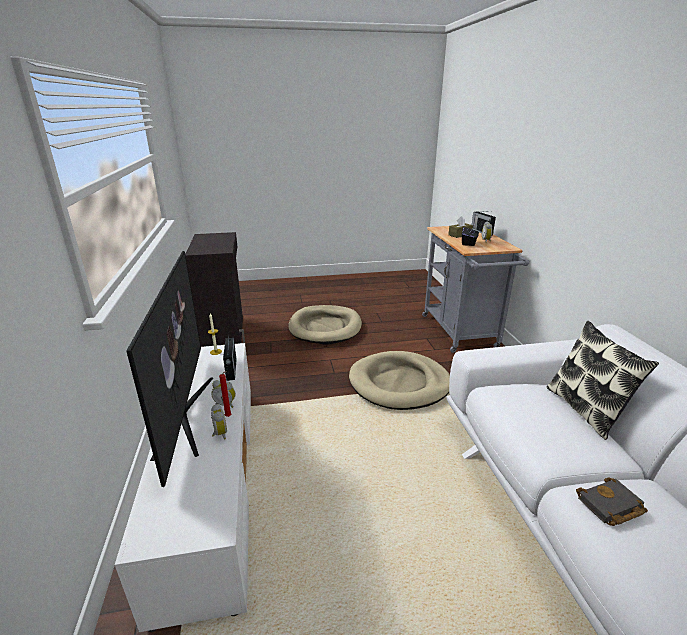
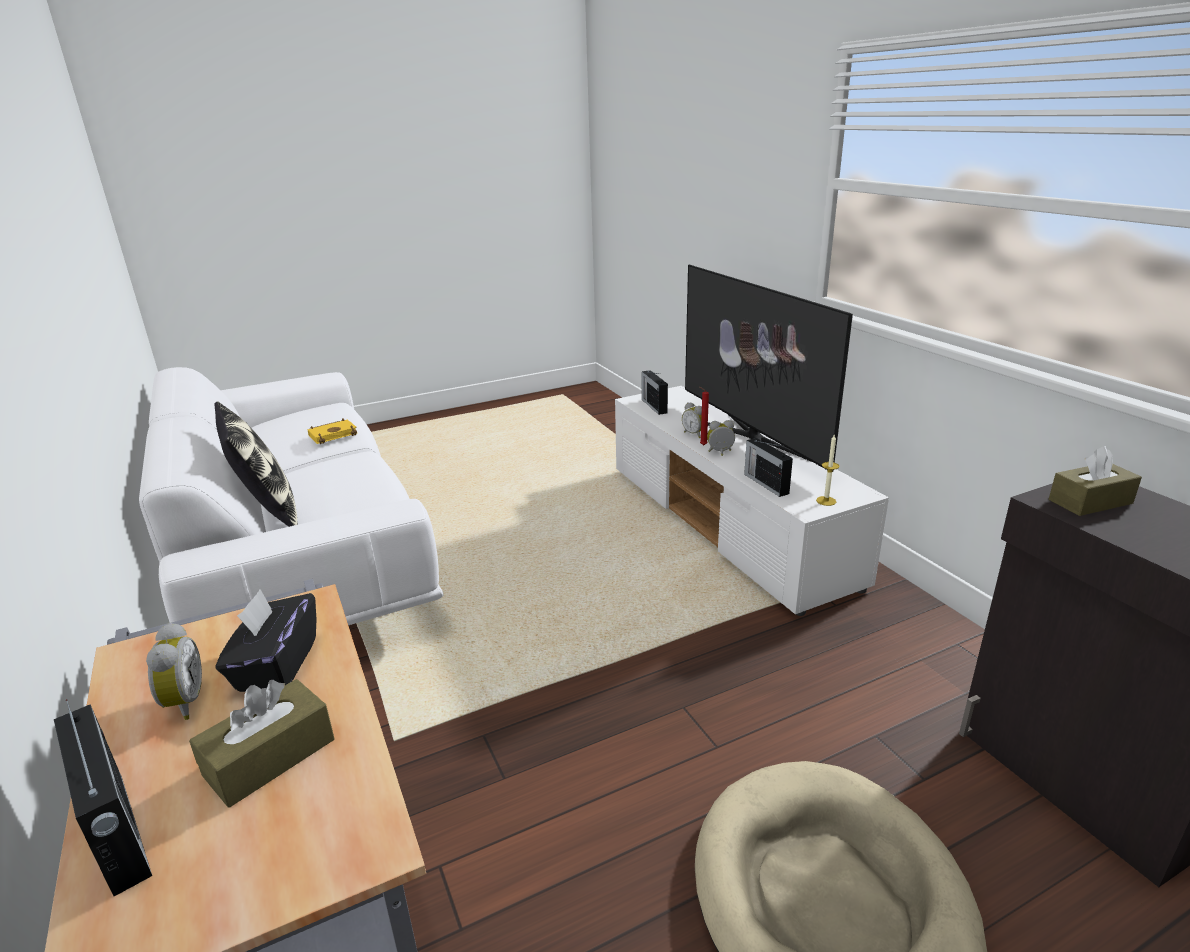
camera: 165 degrees right, 0 degrees up
beige dog bed [349,351,450,410] -> none
black book [576,477,648,526] -> yellow book [308,419,358,444]
none -> radio [642,370,668,415]
none -> brown tissue box [1049,446,1142,516]

